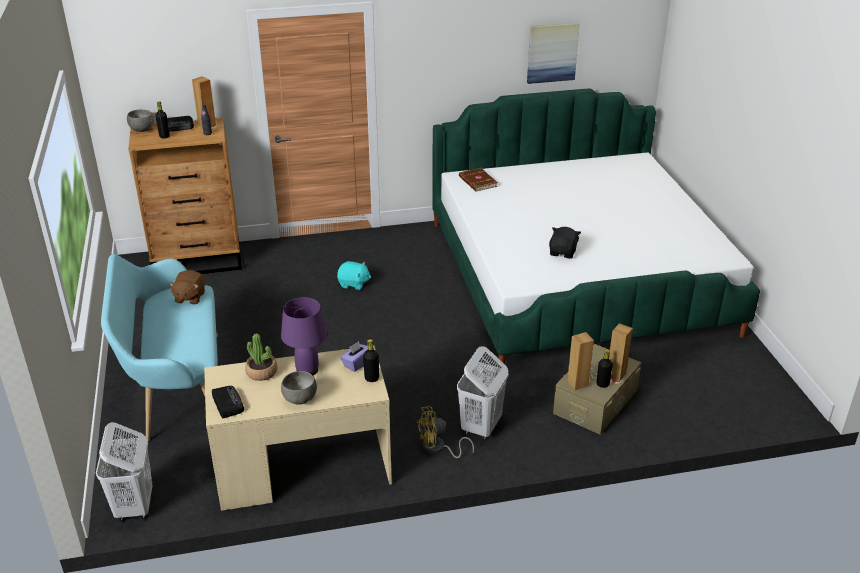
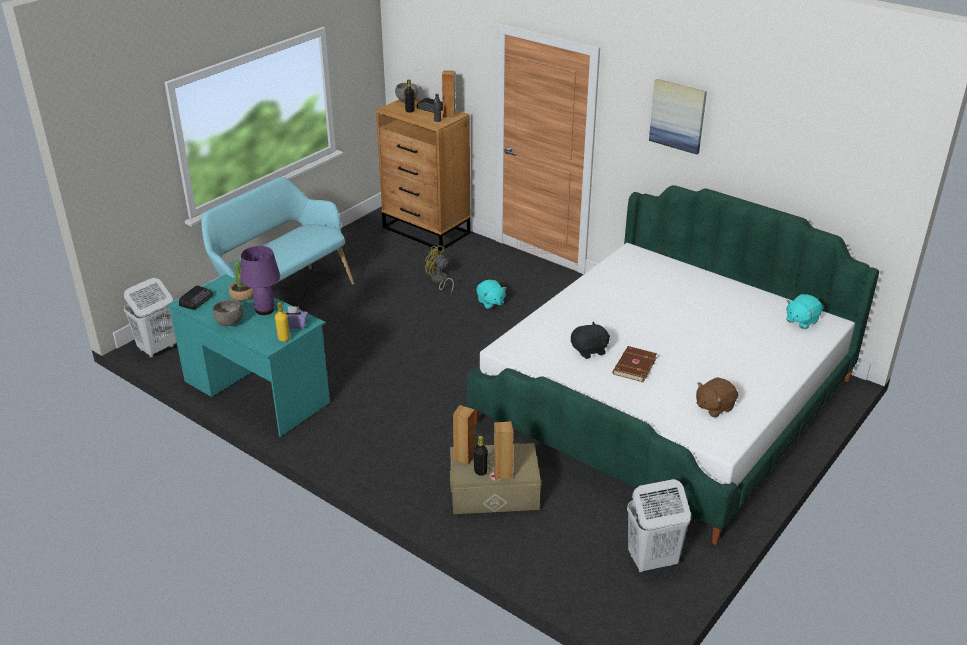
camera: 50 degrees right, 0 degrees up
brown plush toy [169,270,205,304] -> brown plush toy moved to [696,377,738,418]
beige desk [204,346,392,511] -> turquoise desk [167,274,330,437]
black bottle [363,339,379,382] -> yellow bottle [275,302,290,342]
yellow fan [417,406,474,458] -> yellow fan moved to [425,245,454,293]
white laundry basket [457,346,509,440] -> white laundry basket moved to [627,479,691,573]
brown book [459,168,498,191] -> brown book moved to [613,346,657,382]
picture [527,23,580,84] -> picture moved to [649,79,707,154]
none -> turquoise plush toy [786,294,823,329]

